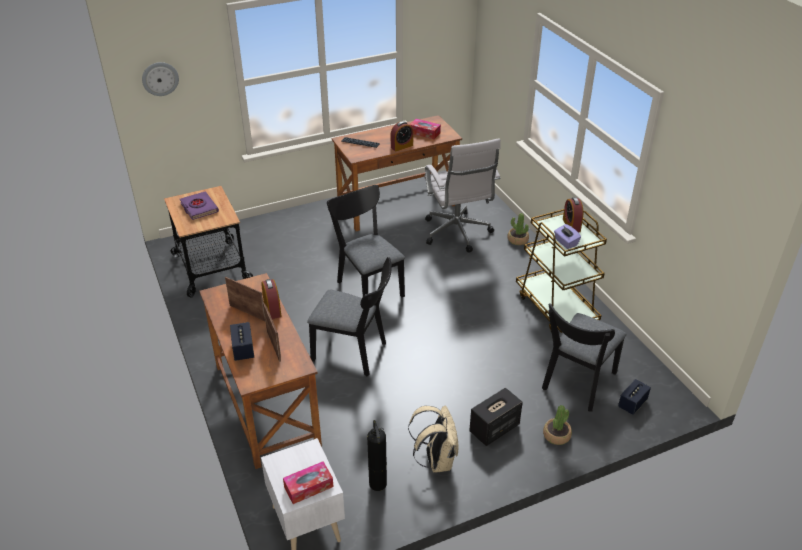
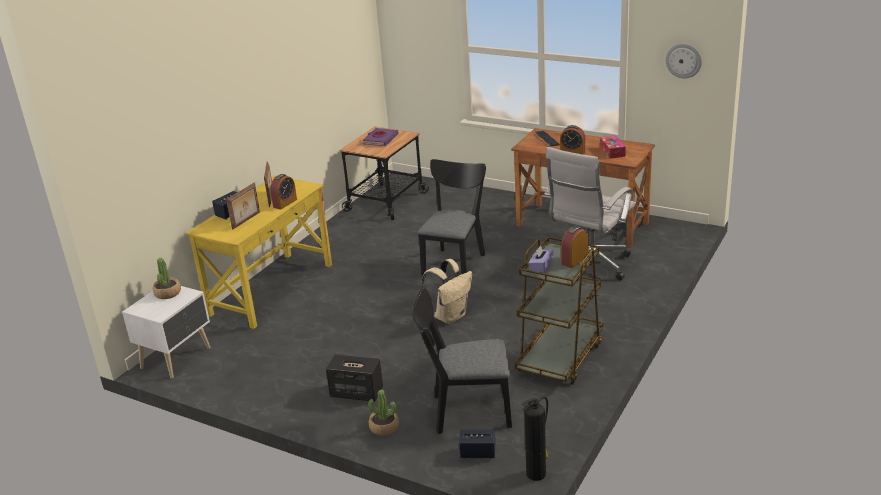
camera: 55 degrees right, 10 degrees down
wall clock [142,62,179,96] -> wall clock moved to [666,43,702,79]
brown desk [199,273,322,469] -> yellow desk [186,176,332,329]
tissue box [283,461,334,504] -> none
black chair [307,257,392,376] -> none
fire extinguisher [367,420,387,491] -> fire extinguisher moved to [522,396,548,481]
beige backpack [408,406,459,472] -> beige backpack moved to [421,259,472,324]
potted plant [508,213,529,245] -> potted plant moved to [153,258,181,299]

